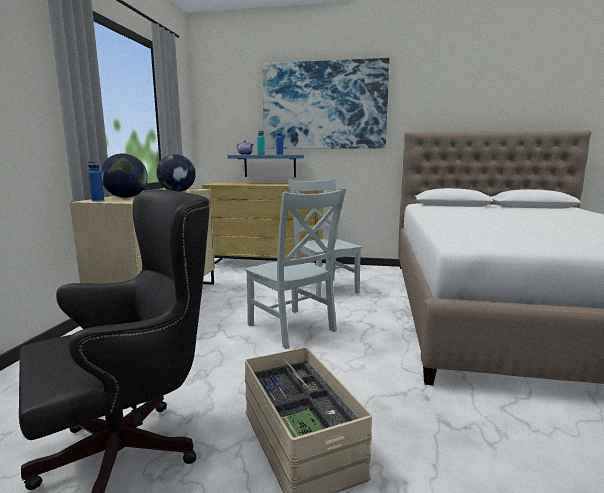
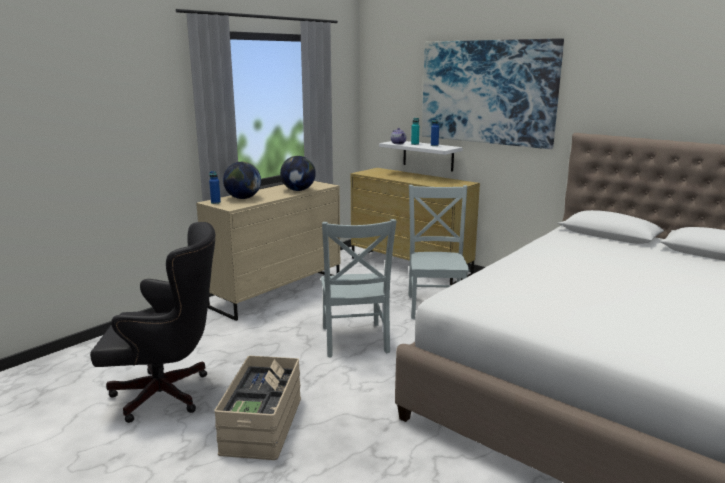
camera: 30 degrees right, 5 degrees up
blue shelf [227,155,304,178] -> white shelf [379,141,463,172]

